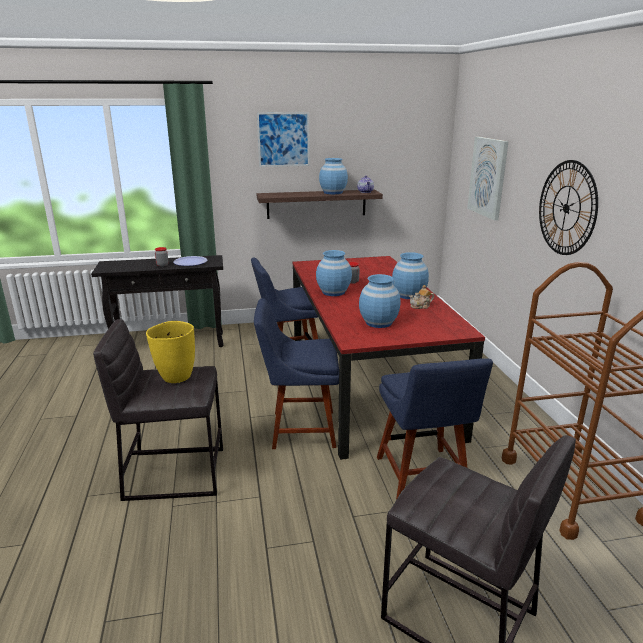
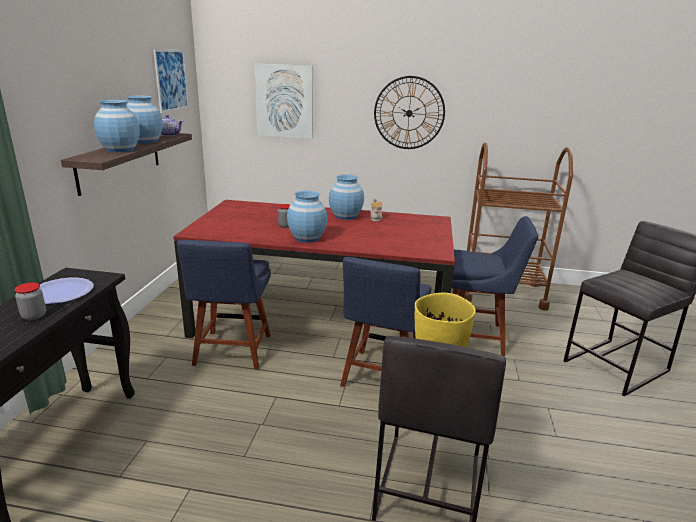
camera: 70 degrees left, 0 degrees up
picture [257,112,309,167] -> picture moved to [153,49,189,113]
blue vase [359,274,400,328] -> blue vase moved to [94,100,140,152]

